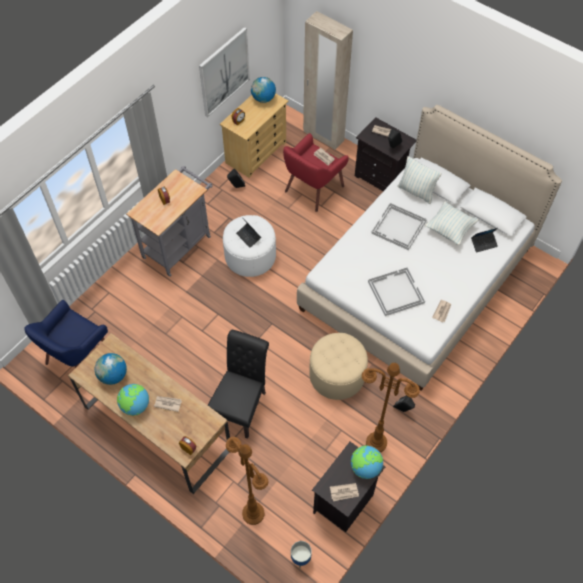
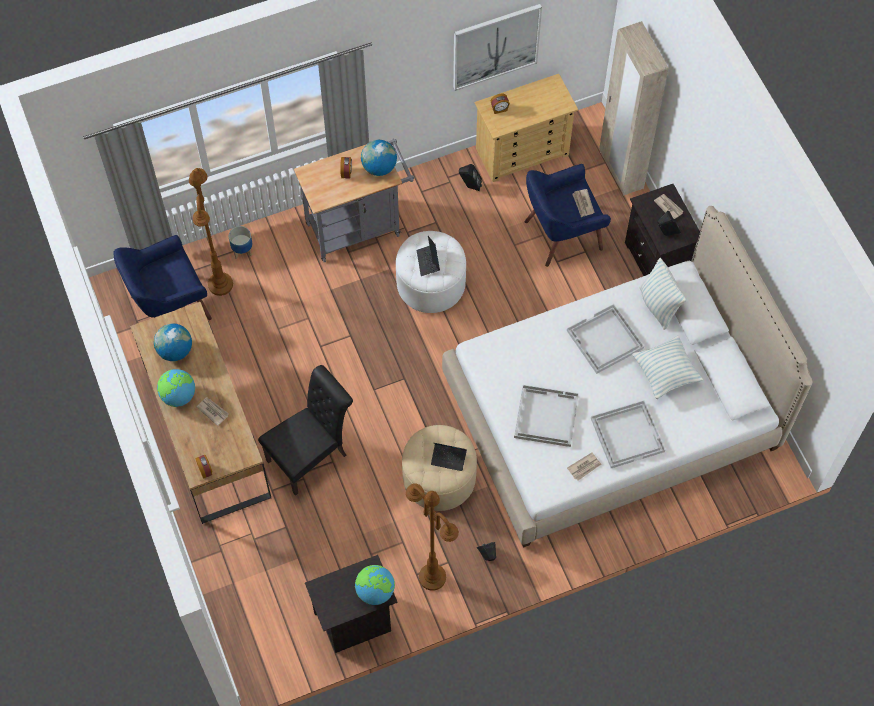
camera: 30 degrees right, 5 degrees up
brown floor lamp [226,437,268,525] -> brown floor lamp moved to [189,168,233,296]
globe [251,77,276,103] -> globe moved to [361,140,397,176]
red armchair [283,133,349,212] -> blue armchair [525,164,611,267]
planter [291,541,312,569] -> planter moved to [229,226,252,259]
newspaper [330,483,359,501] -> none
laptop [471,228,498,253] -> laptop moved to [431,443,467,471]
none -> white tray [591,400,665,468]

